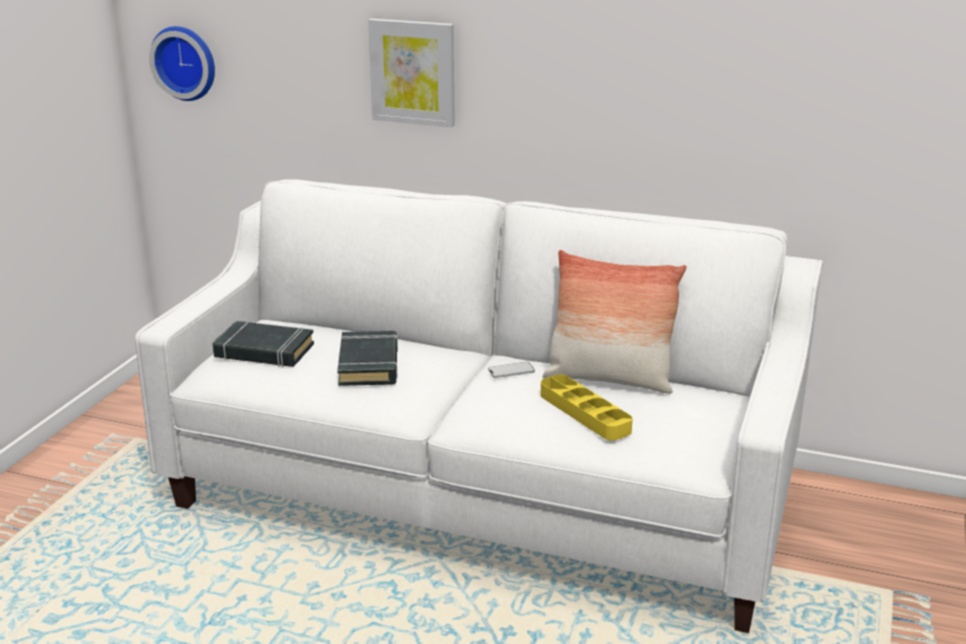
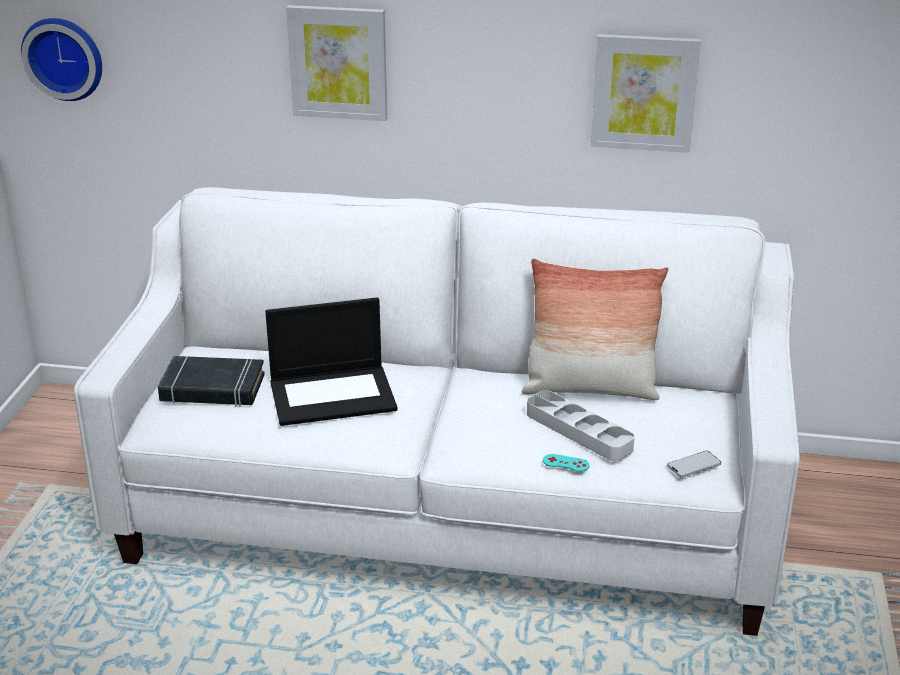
camera: 10 degrees left, 5 degrees up
black book [337,331,398,386] -> laptop [265,297,397,426]
phone [488,362,535,378] -> phone moved to [667,451,721,478]
yellow tray [541,374,633,441] -> grey tray [527,390,635,461]
none -> turquoise game controller [543,454,590,472]
none -> picture [591,34,701,153]

